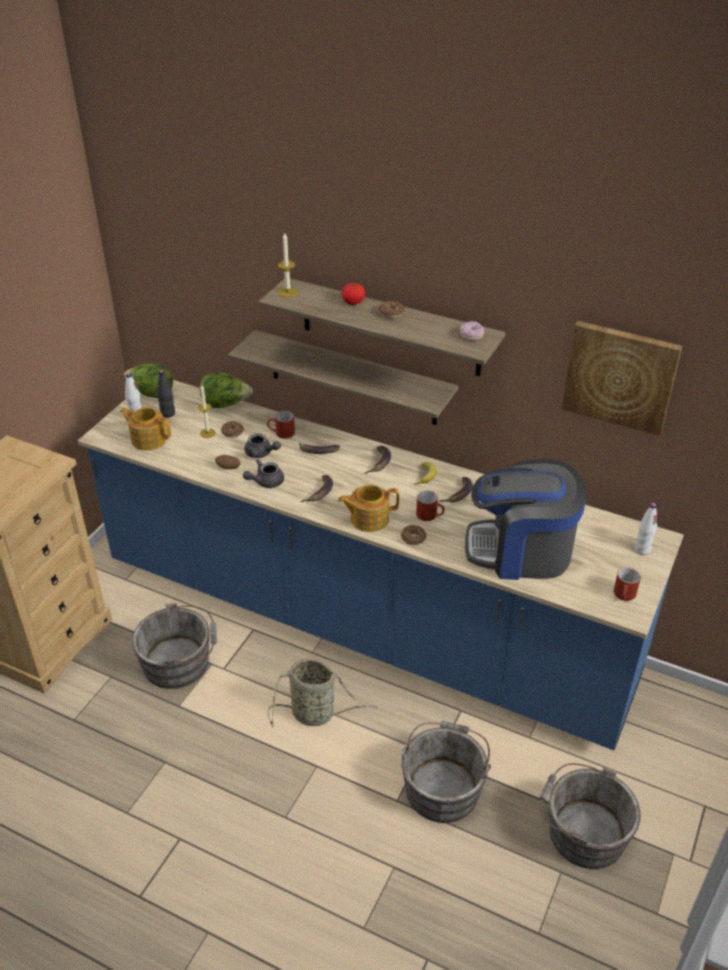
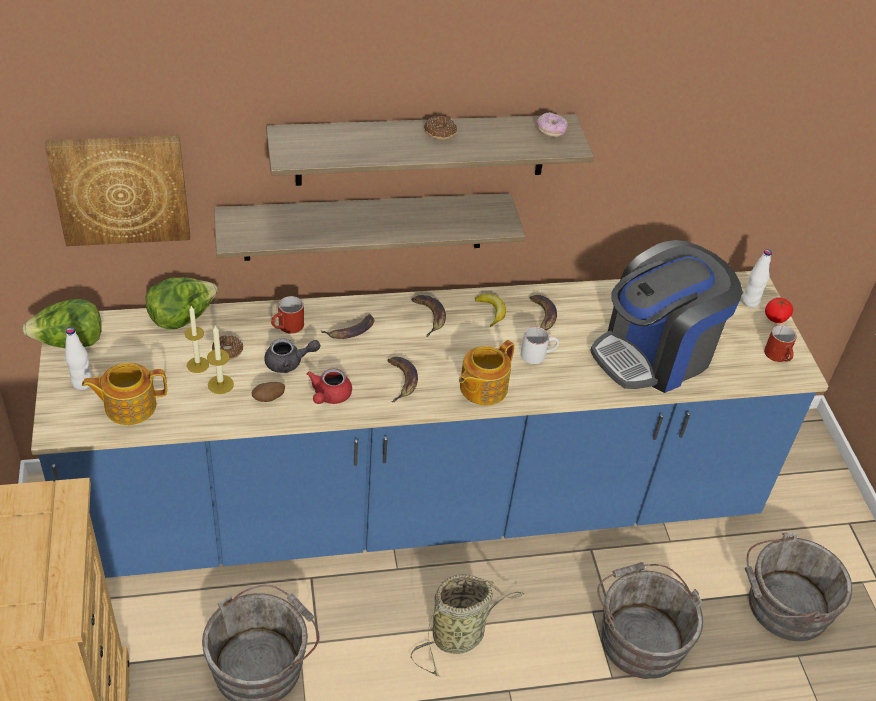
camera: 40 degrees left, 5 degrees up
black bottle [157,370,175,418] -> none
grey teapot [243,459,284,488] -> red teapot [307,368,352,404]
candle [278,233,298,297] -> candle moved to [207,326,234,394]
tomato [342,282,365,305] -> tomato moved to [765,298,793,323]
donut [401,525,426,545] -> none
red mug [416,490,445,521] -> white mug [520,327,559,364]
picture [562,321,682,436] -> picture moved to [45,136,190,246]

